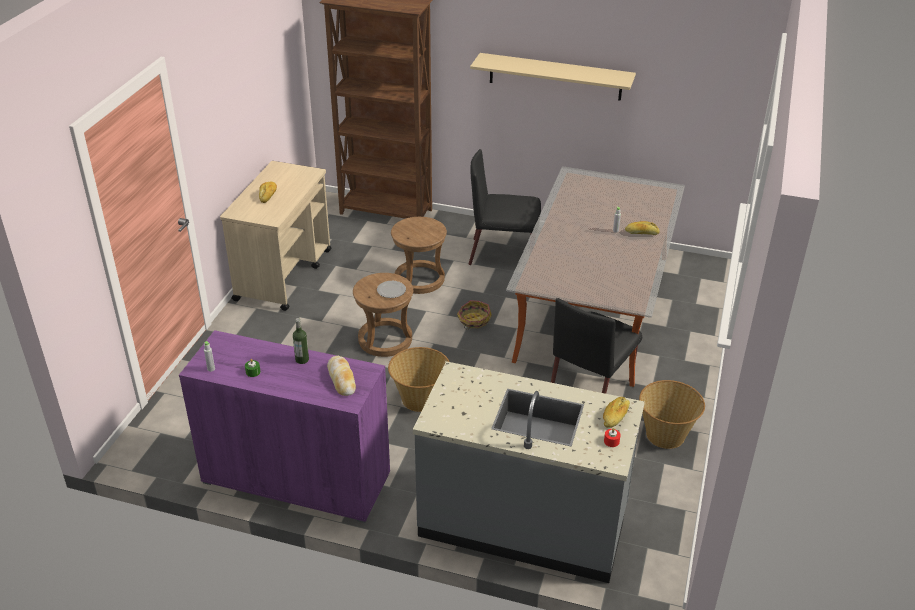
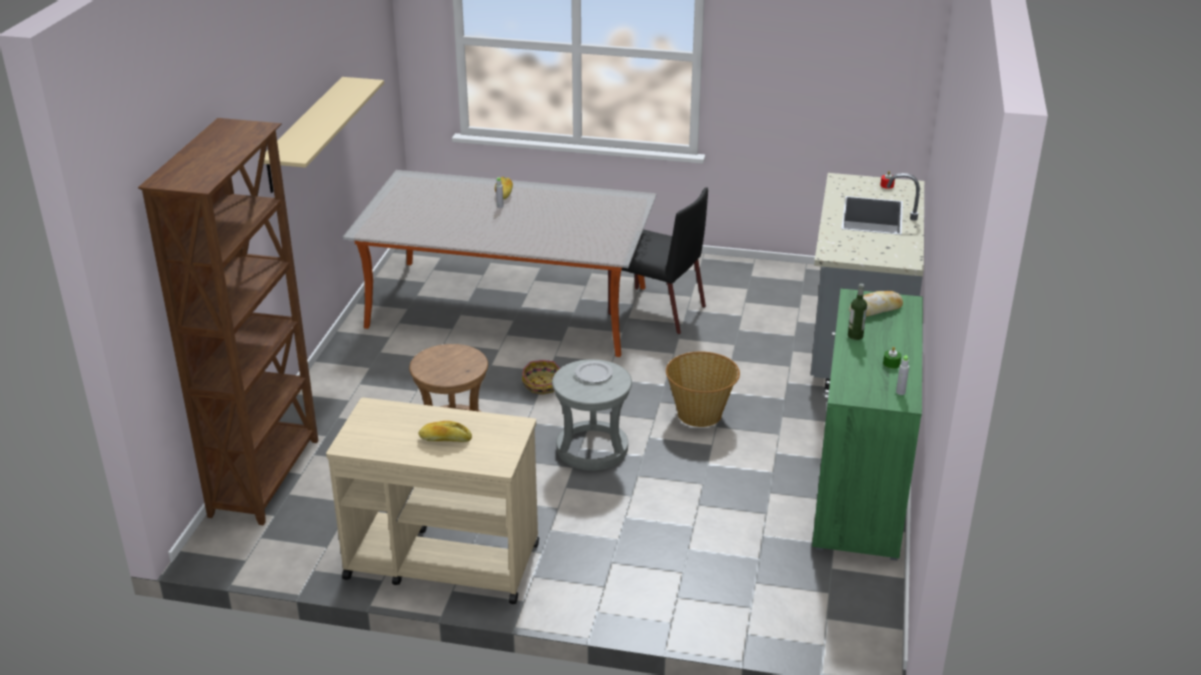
camera: 95 degrees left, 5 degrees down
purple cabinet [179,330,390,523] -> green cabinet [812,288,923,561]
brown stool [353,273,413,357] -> grey stool [552,359,632,471]
black chair [469,149,541,265] -> none
bread [603,397,630,428] -> none
basket [639,380,705,449] -> none

